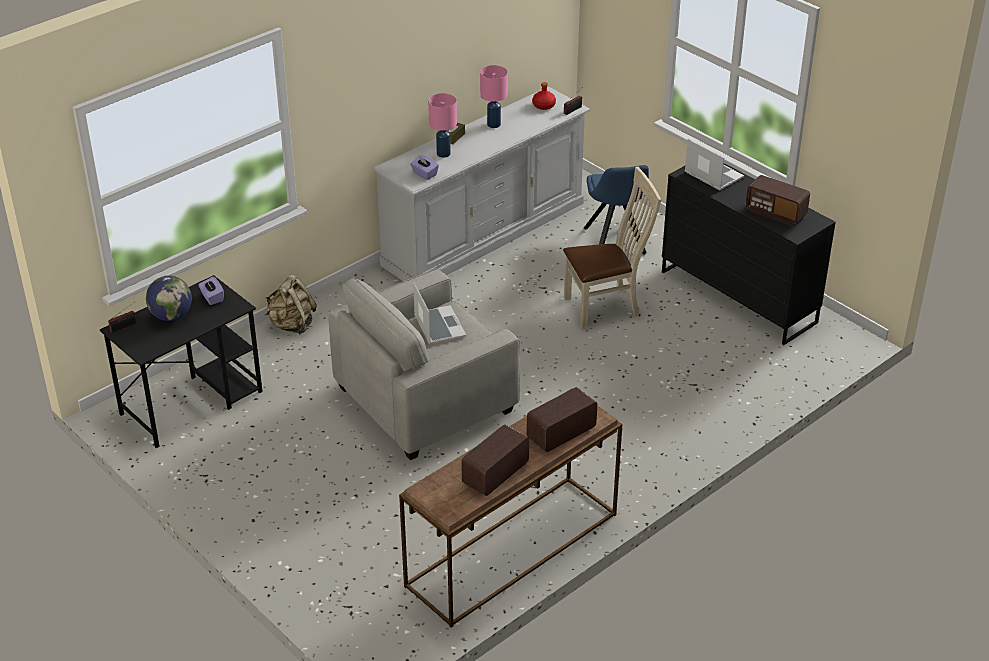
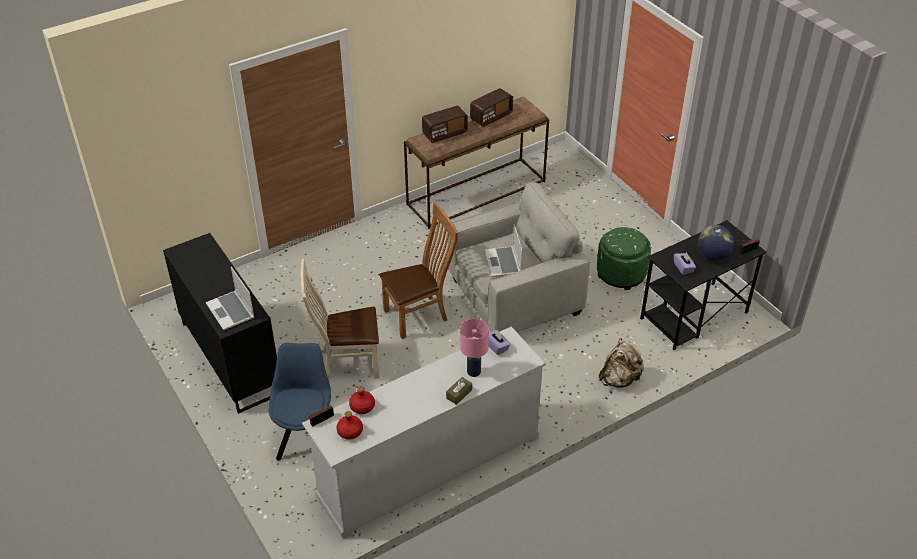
camera: 170 degrees left, 5 degrees up
pink table lamp [480,65,508,128] -> none
radio [745,175,810,226] -> none
none -> red bottle [349,386,375,414]
none -> brown chair [379,202,458,339]
none -> green ottoman [597,227,651,290]

